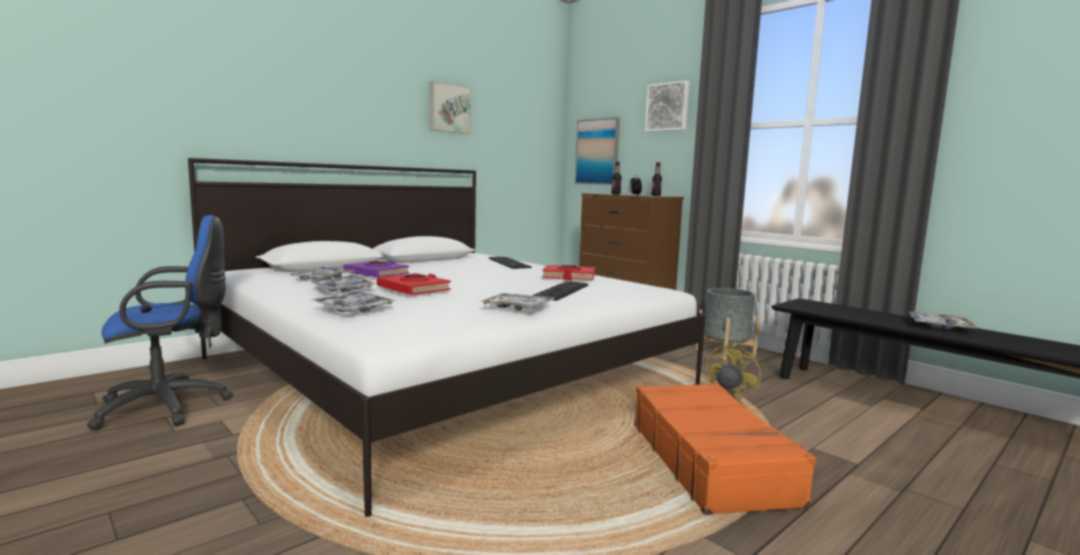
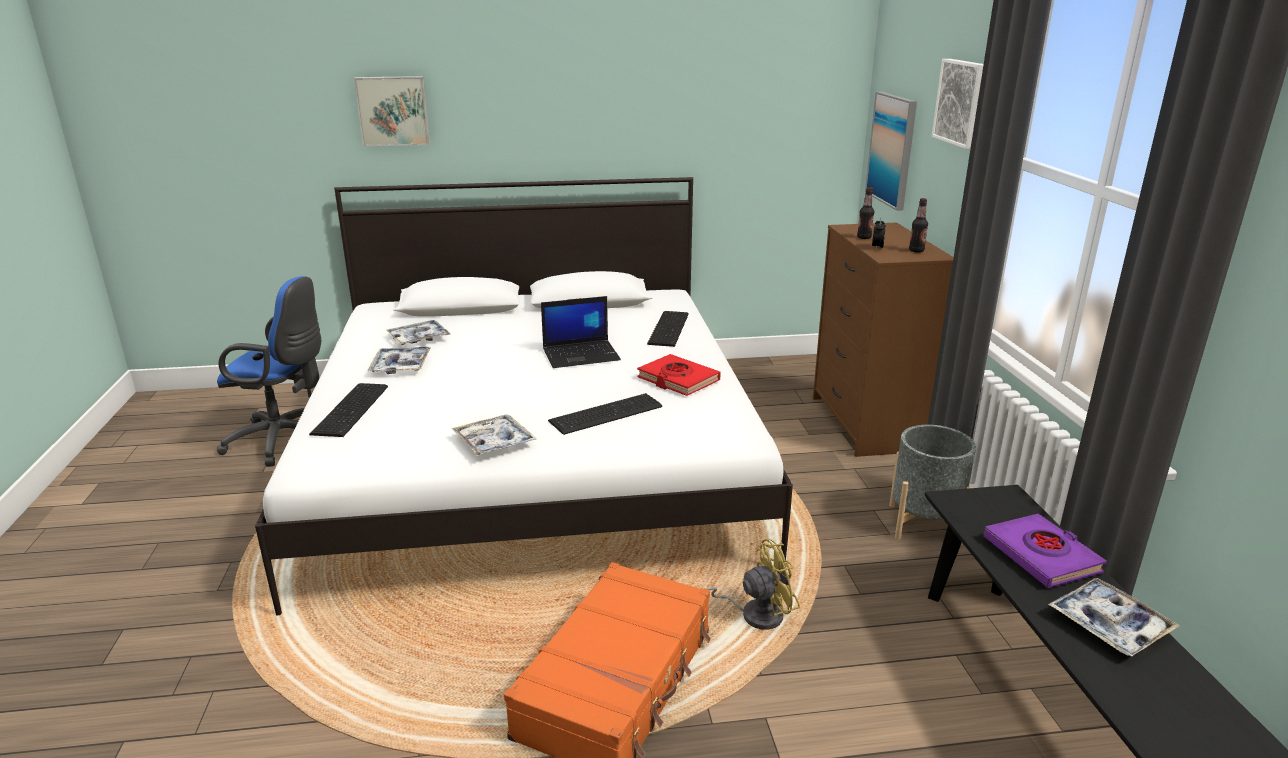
camera: 35 degrees right, 15 degrees up
tray [311,292,395,313] -> keyboard [309,383,388,437]
purple book [343,260,409,278] -> purple book moved to [983,514,1107,588]
red book [377,273,451,295] -> none
picture [429,81,472,134] -> picture moved to [354,76,430,146]
none -> laptop [541,296,621,368]

